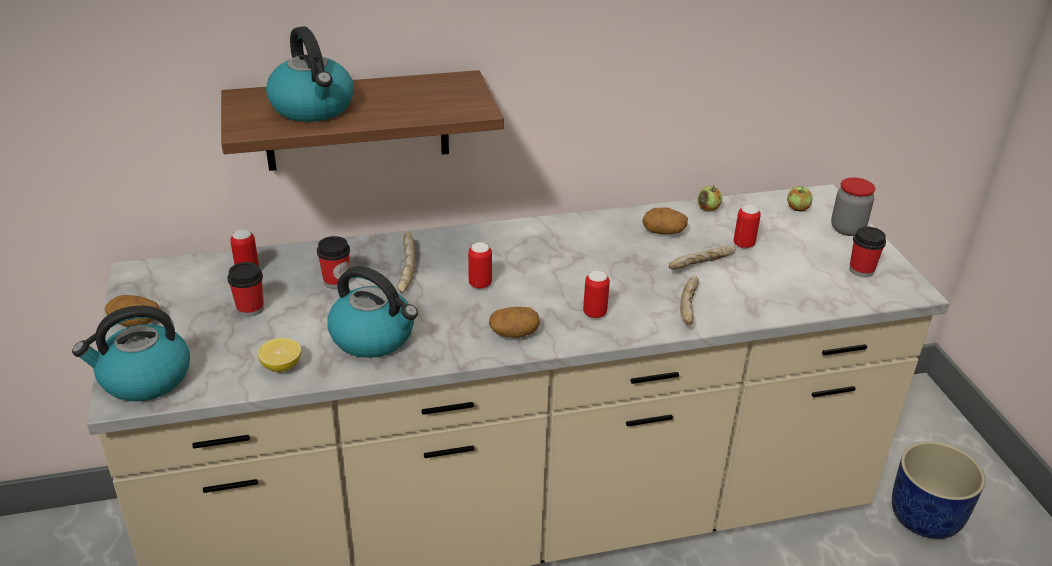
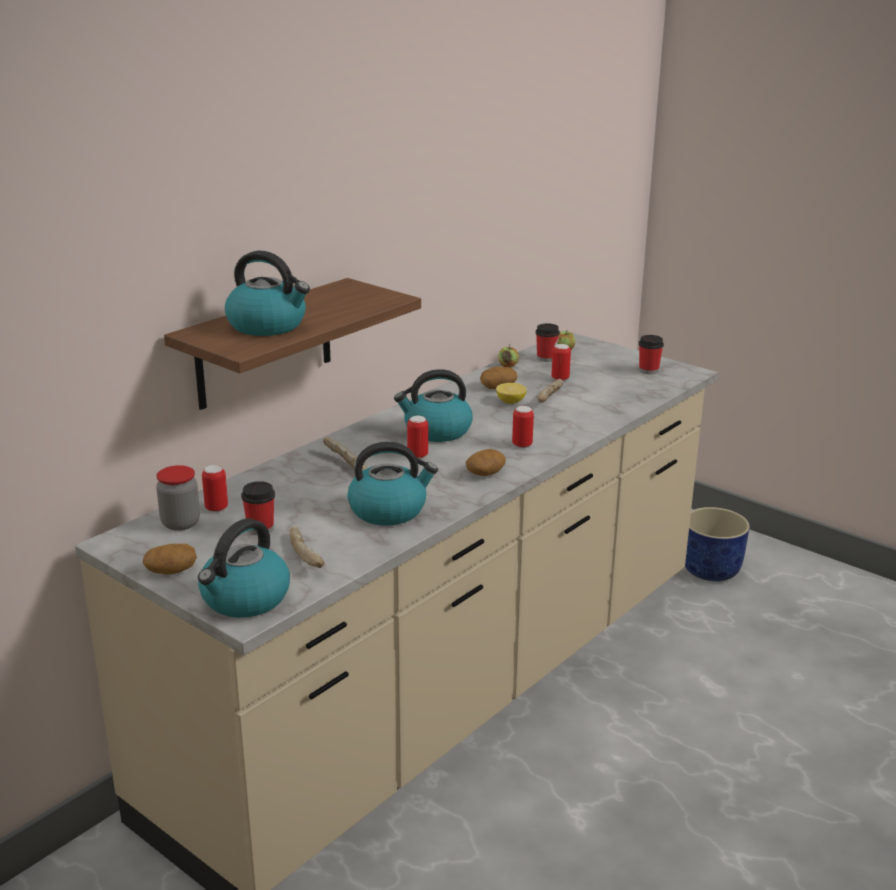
camera: 35 degrees left, 10 degrees down
lemon [257,338,301,372] -> lemon moved to [496,383,527,404]
cup [317,236,350,289] -> cup moved to [536,323,560,362]
bread [680,276,699,325] -> bread moved to [290,526,325,568]
jar [831,178,875,236] -> jar moved to [156,465,200,531]
none -> kettle [394,369,473,442]

